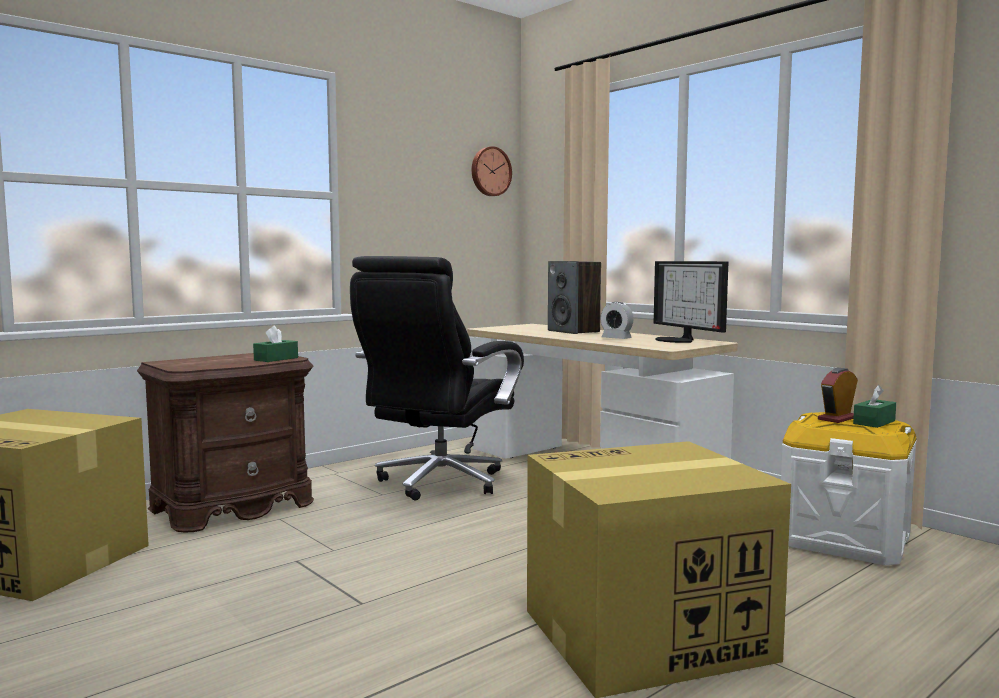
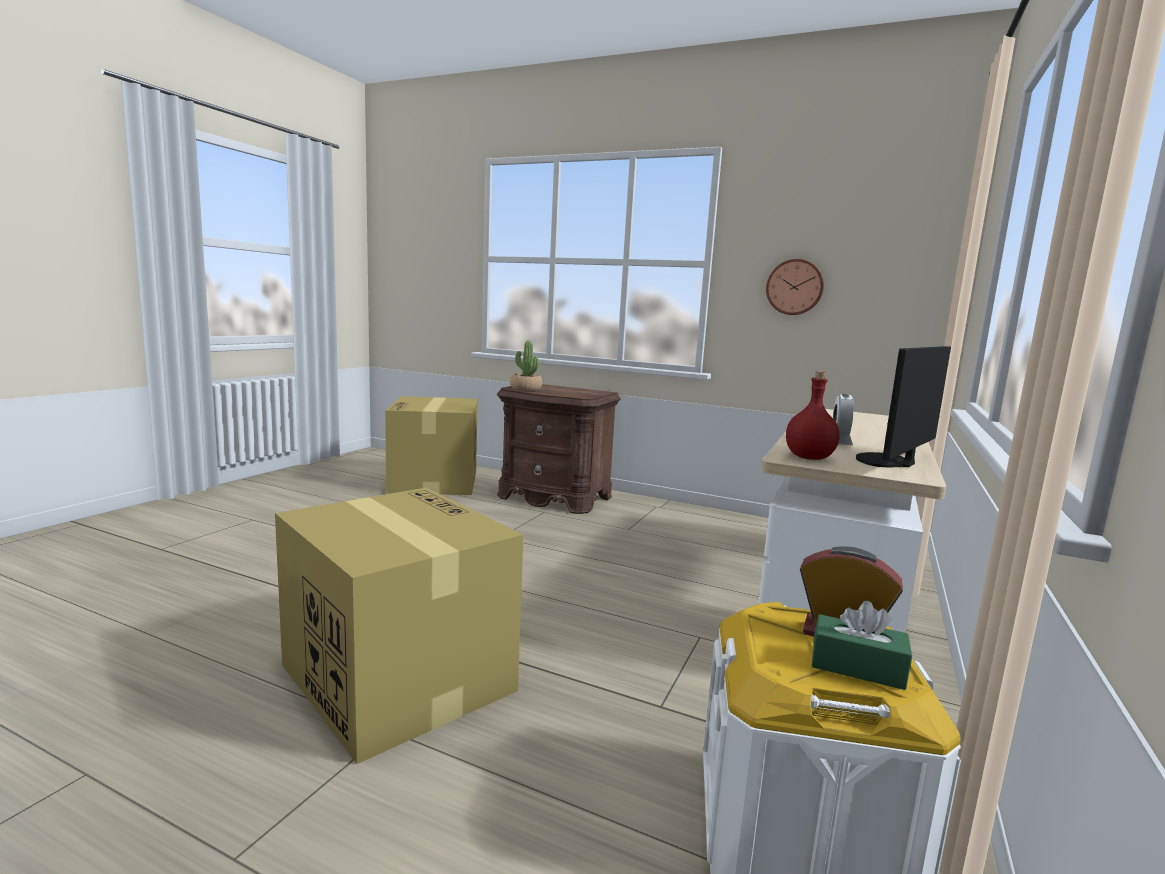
camera: 65 degrees right, 5 degrees up
green tissue box [253,326,298,362] -> none
black office chair [350,256,524,501] -> none
wall clock [472,146,512,196] -> wall clock moved to [766,259,824,315]
speaker [548,261,601,334] -> none
none -> potted plant [510,341,542,391]
none -> red bottle [786,371,840,460]

